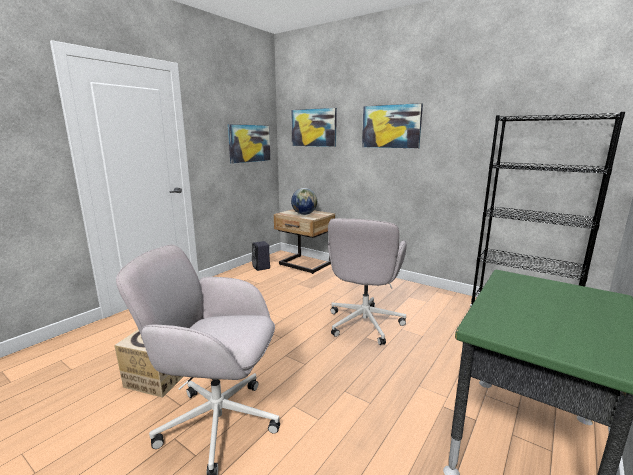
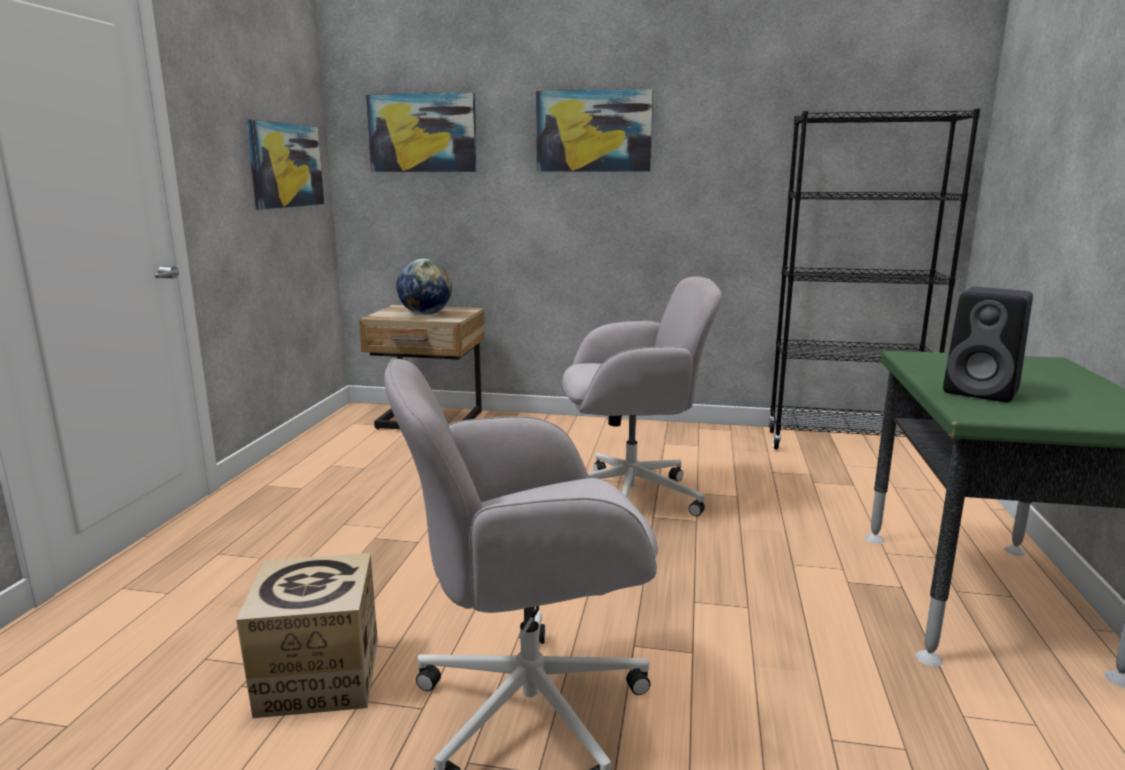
camera: 25 degrees left, 0 degrees up
black speaker [252,241,270,271] -> black speaker moved to [943,287,1033,402]
grey office chair [328,218,407,345] -> grey office chair turned 90 degrees counterclockwise [562,276,722,516]

